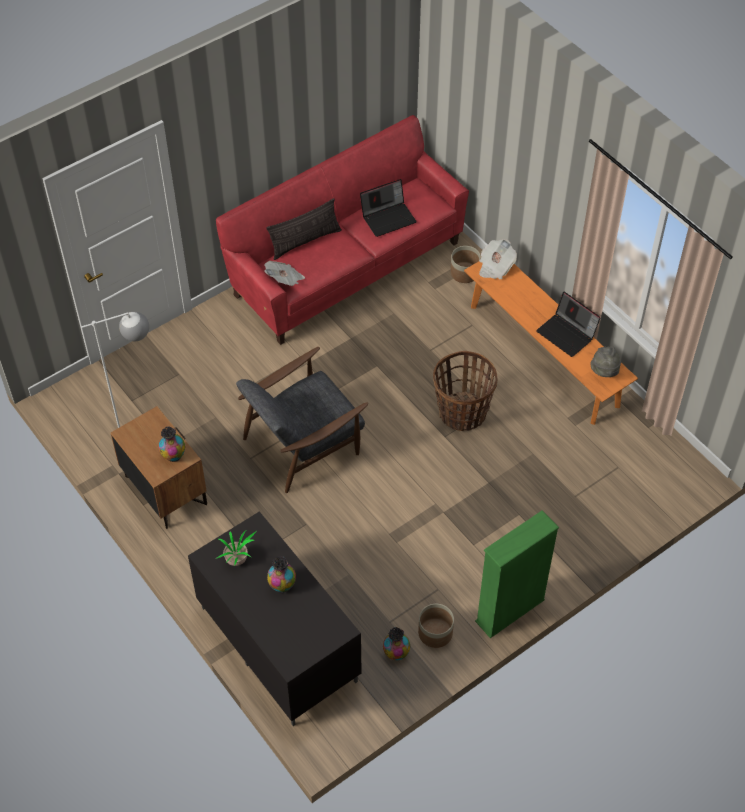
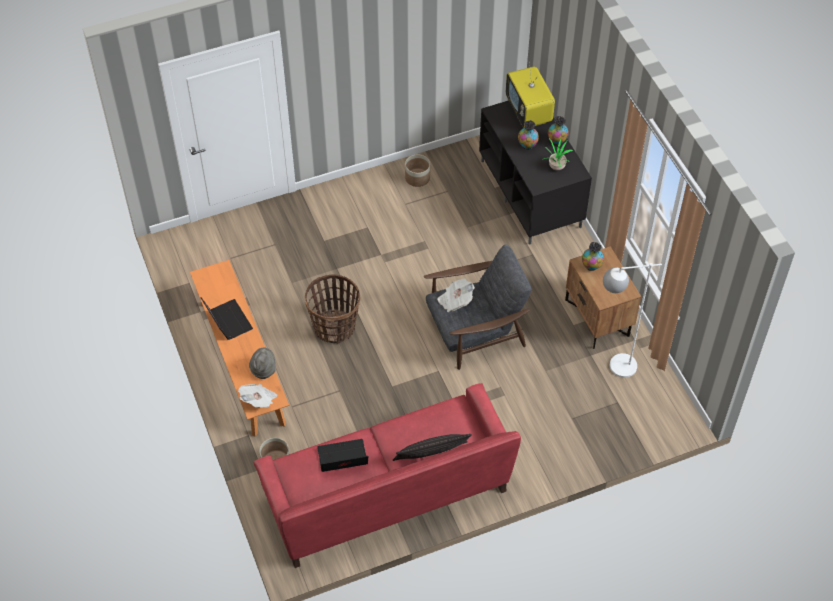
camera: 165 degrees left, 0 degrees up
newspaper [264,261,305,286] -> newspaper moved to [437,278,475,312]
vase [383,627,410,660] -> vase moved to [548,116,569,145]
green bookcase [475,510,559,638] -> none
grey hat [591,346,621,377] -> grey hat moved to [249,348,276,379]
none -> television [506,62,555,128]

